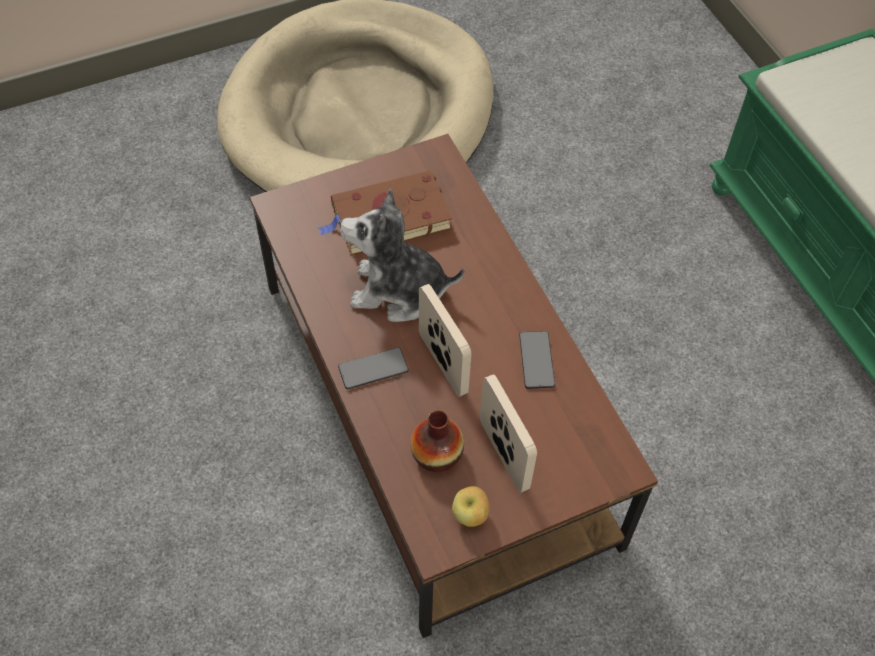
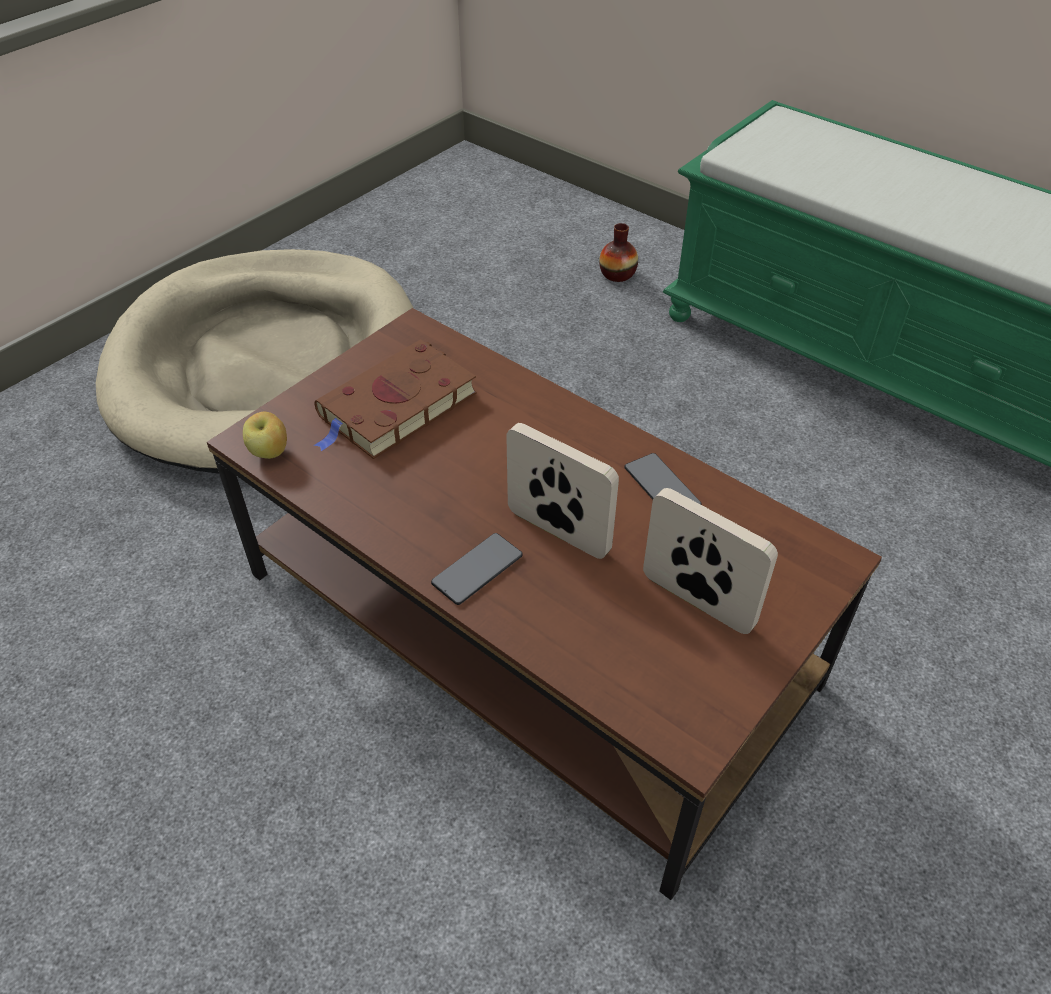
camera: 25 degrees left, 10 degrees down
plush toy [340,188,465,322] -> none
vase [411,410,464,472] -> vase moved to [599,223,638,282]
apple [452,486,490,527] -> apple moved to [243,411,287,459]

